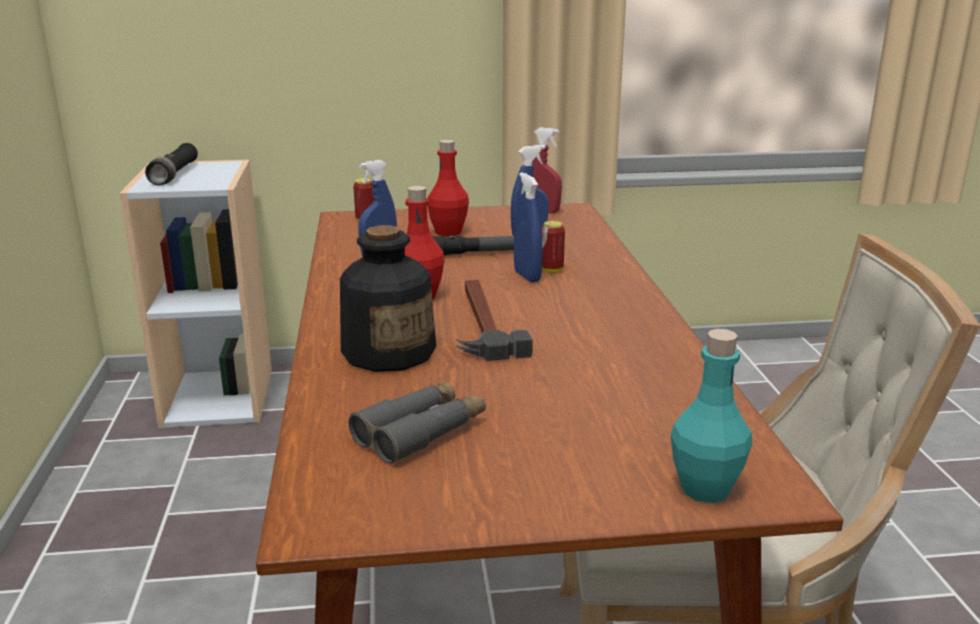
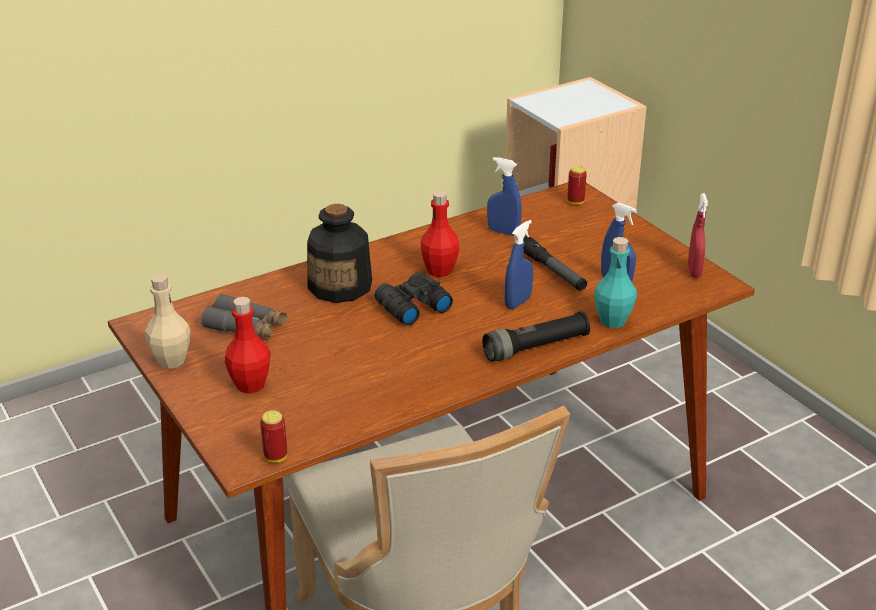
camera: 65 degrees right, 10 degrees up
black flashlight [145,143,198,186] -> black flashlight moved to [482,311,590,362]
red bottle [428,140,469,236] -> red bottle moved to [225,297,271,394]
hammer [456,280,533,361] -> black binoculars [375,272,453,325]
can [541,221,565,273] -> can moved to [260,410,287,463]
turquoise bottle [671,329,752,503] -> turquoise bottle moved to [594,237,637,328]
none -> beige bottle [145,274,191,369]

